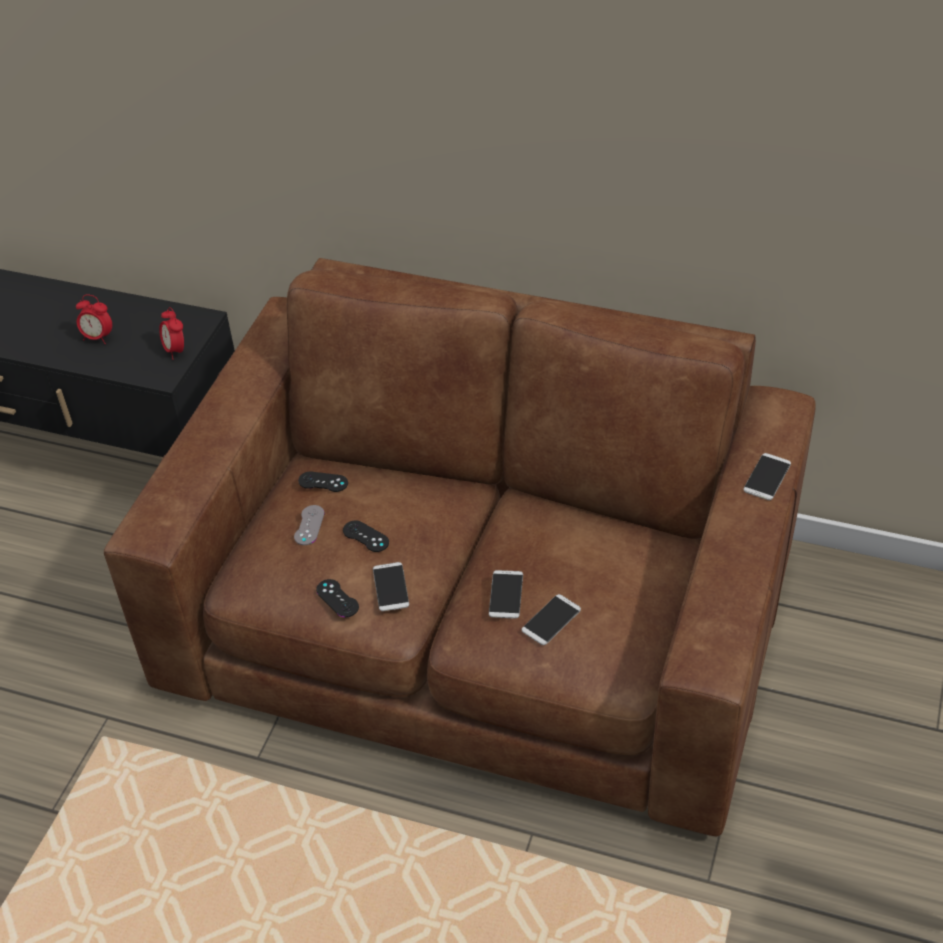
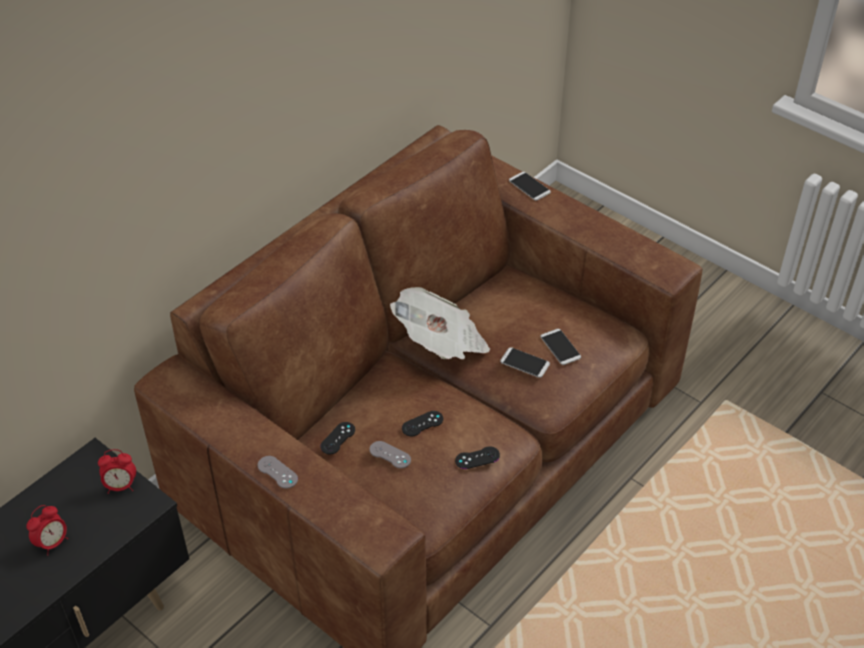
camera: 70 degrees left, 0 degrees up
phone [373,562,409,611] -> none
none -> grey game controller [257,456,298,489]
none -> newspaper [390,287,490,360]

